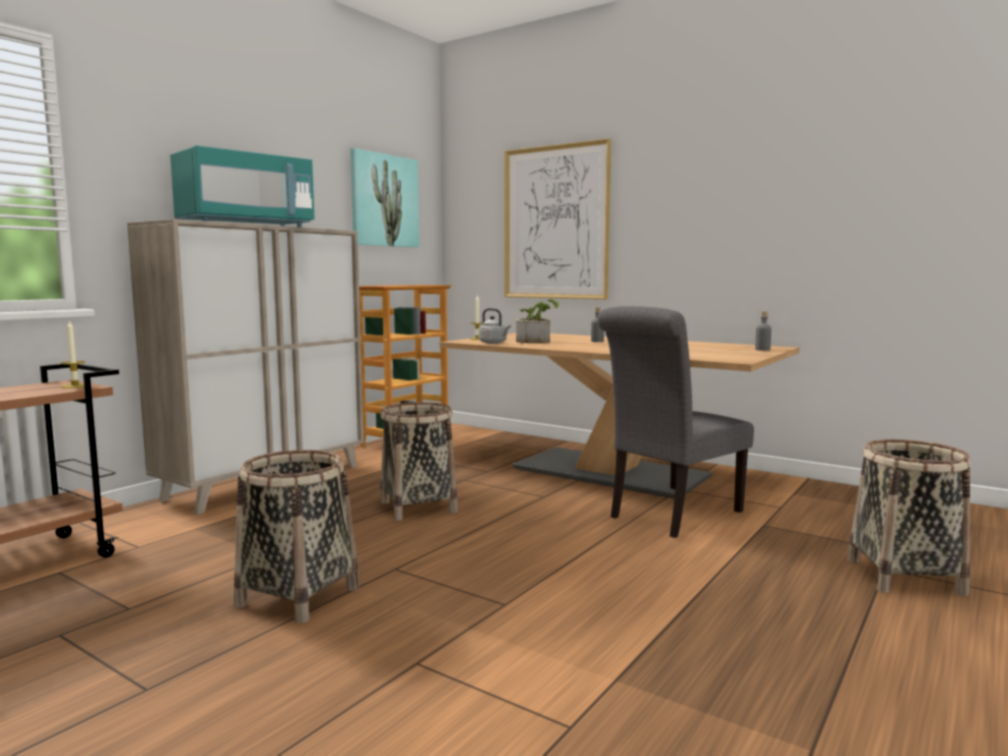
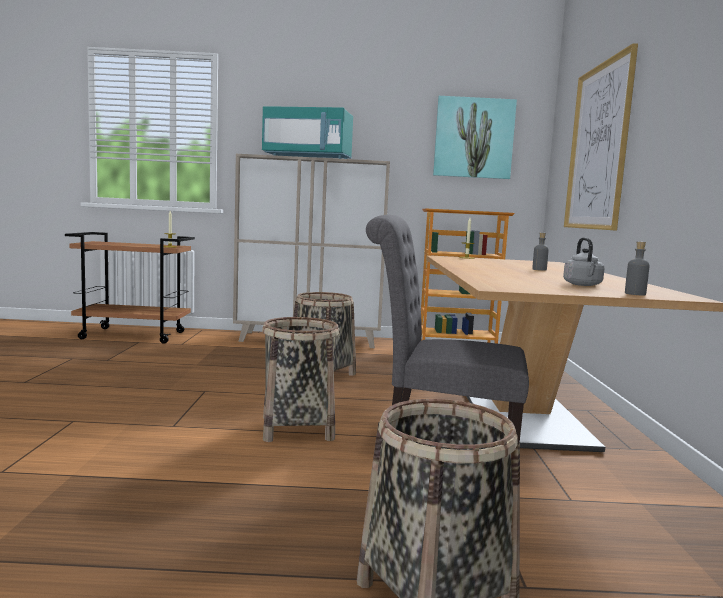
camera: 55 degrees right, 0 degrees up
basket [234,450,359,624] -> basket moved to [262,317,339,442]
grey kettle [479,308,511,344] -> grey kettle moved to [563,237,605,286]
potted plant [516,299,559,343] -> none

